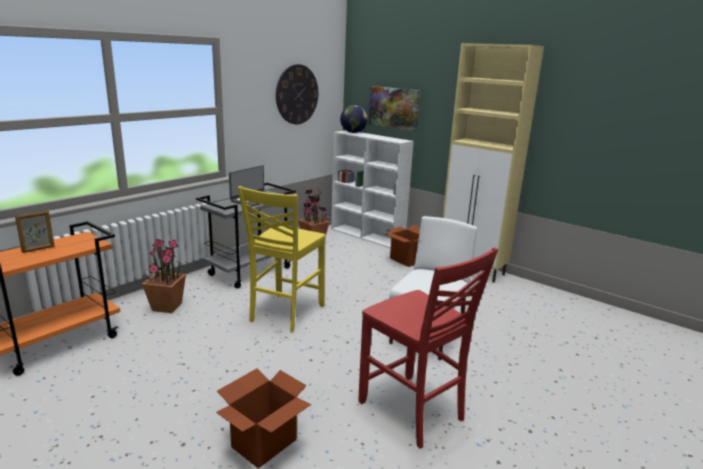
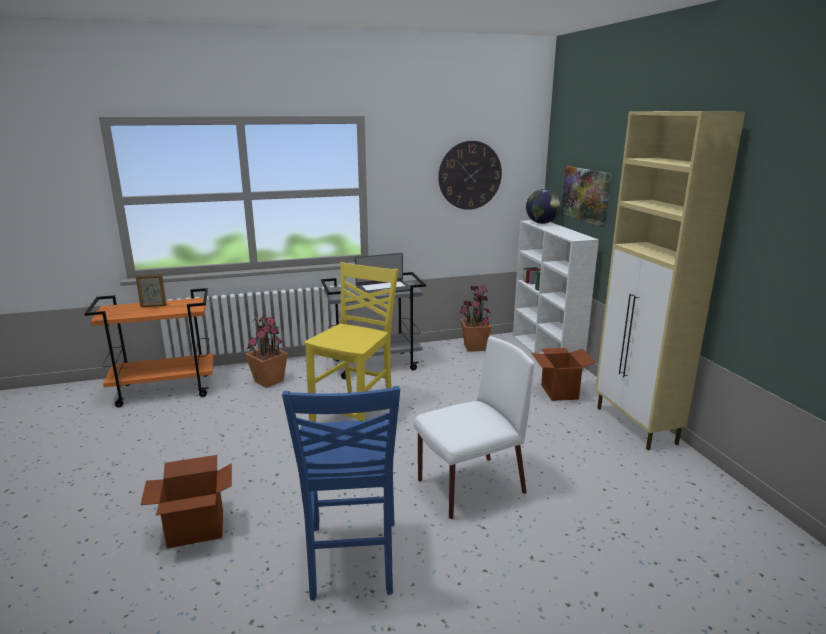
camera: 35 degrees right, 0 degrees up
yellow chair [238,186,326,333] -> yellow chair turned 150 degrees clockwise [305,262,398,422]
red chair [358,247,498,448] -> blue chair [282,386,400,601]

